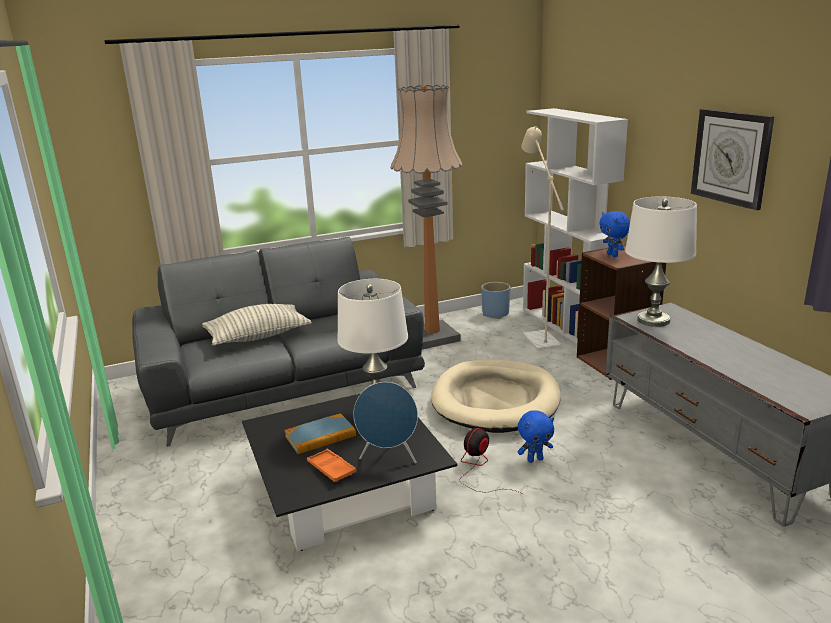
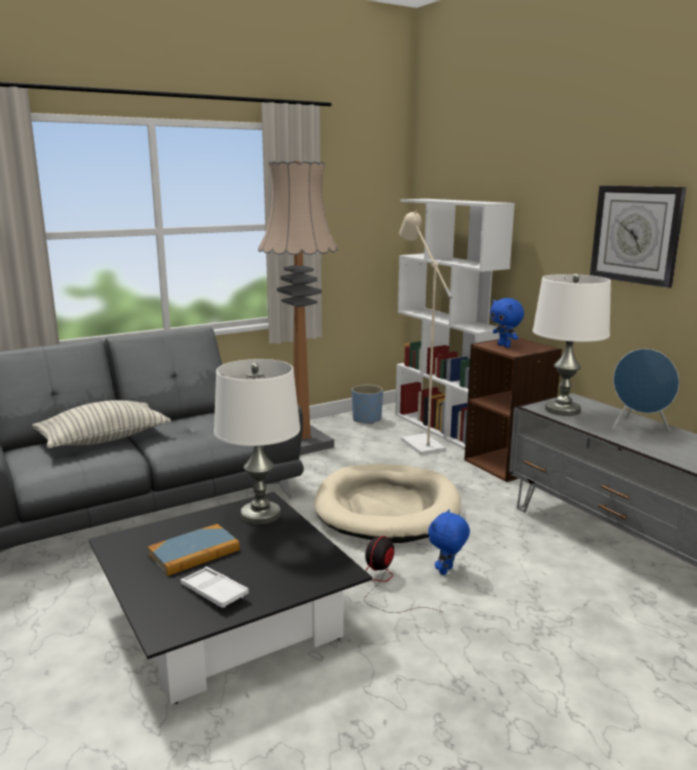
camera: 10 degrees left, 5 degrees down
orange tray [307,449,356,482] -> white tray [180,567,249,608]
blue speaker [353,382,418,463] -> blue speaker moved to [611,349,679,431]
blue plush toy [518,411,554,463] -> blue plush toy turned 150 degrees clockwise [428,509,470,575]

